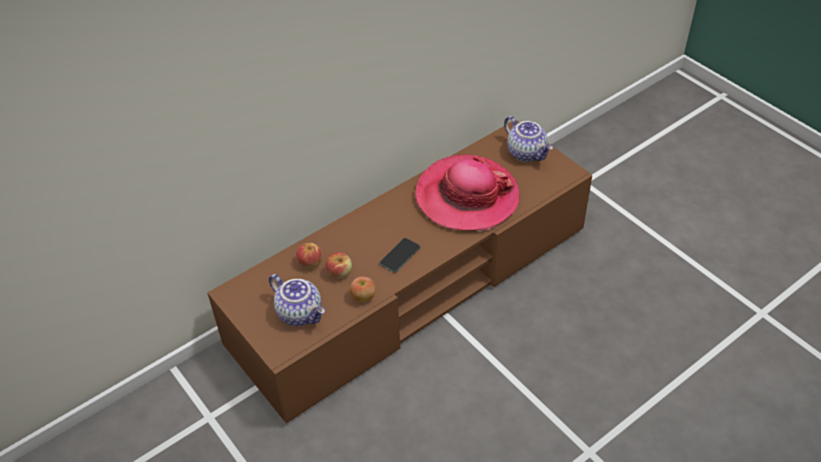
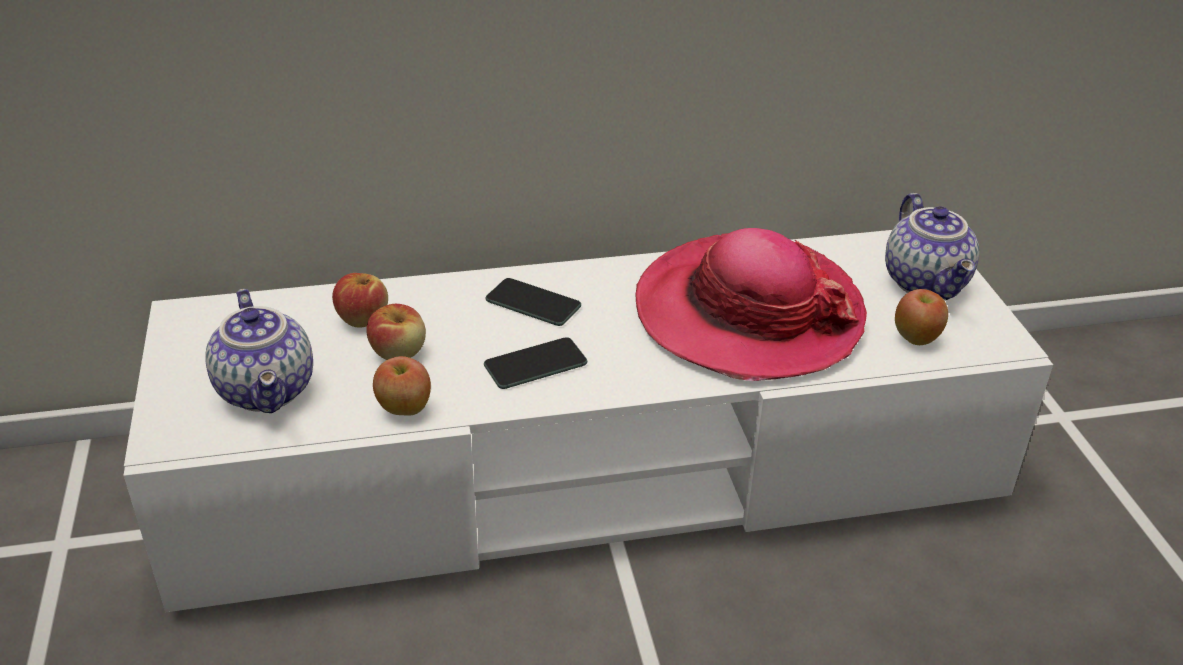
camera: 25 degrees right, 10 degrees down
brown tv stand [207,120,592,423] -> white tv stand [124,230,1053,612]
none -> phone [485,278,581,326]
none -> apple [895,289,948,345]

